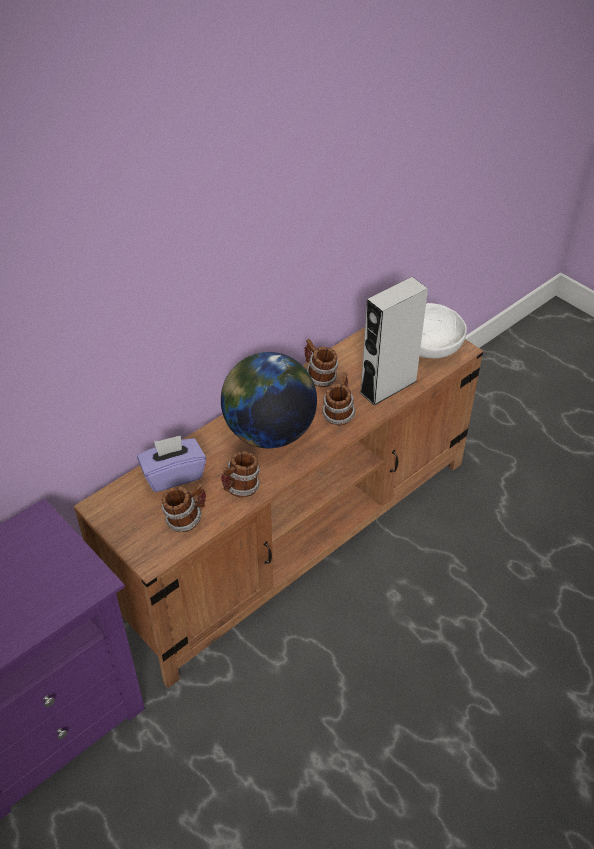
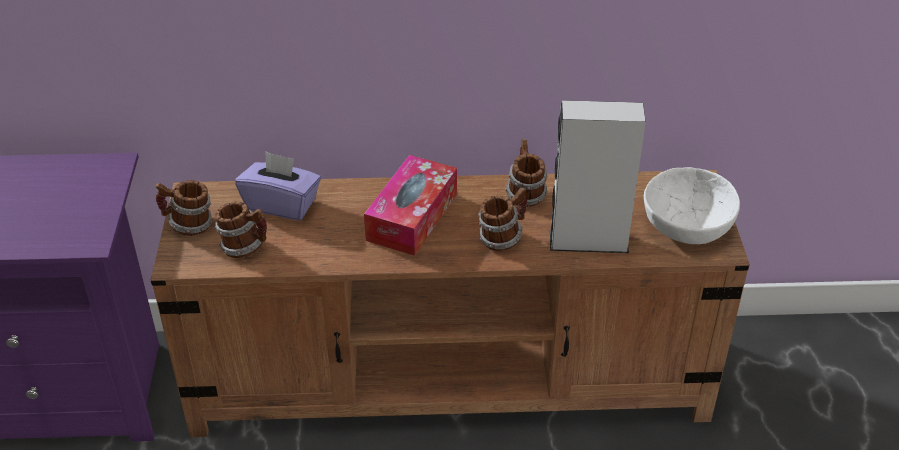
camera: 40 degrees right, 5 degrees down
globe [221,352,317,448] -> tissue box [364,155,457,256]
mug [221,451,260,497] -> mug moved to [156,180,212,236]

